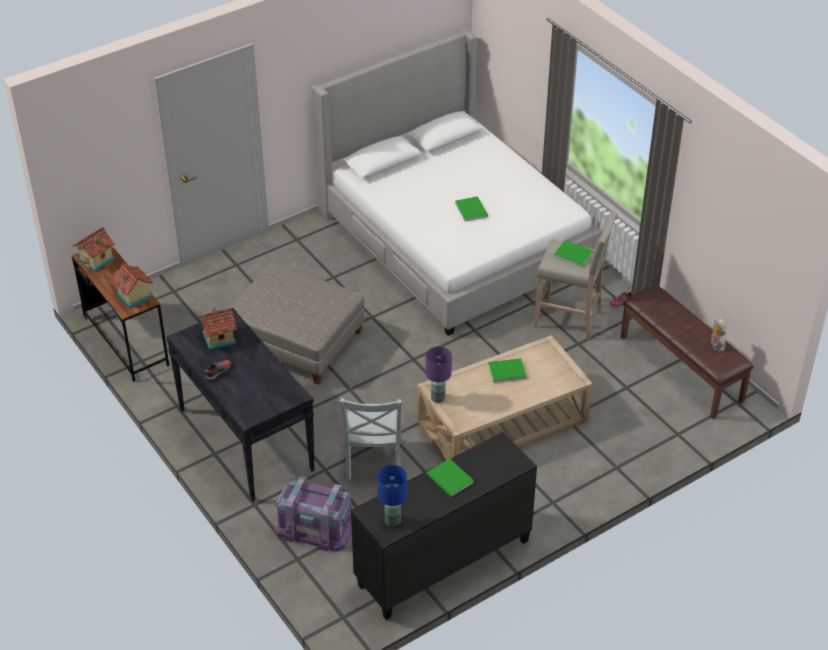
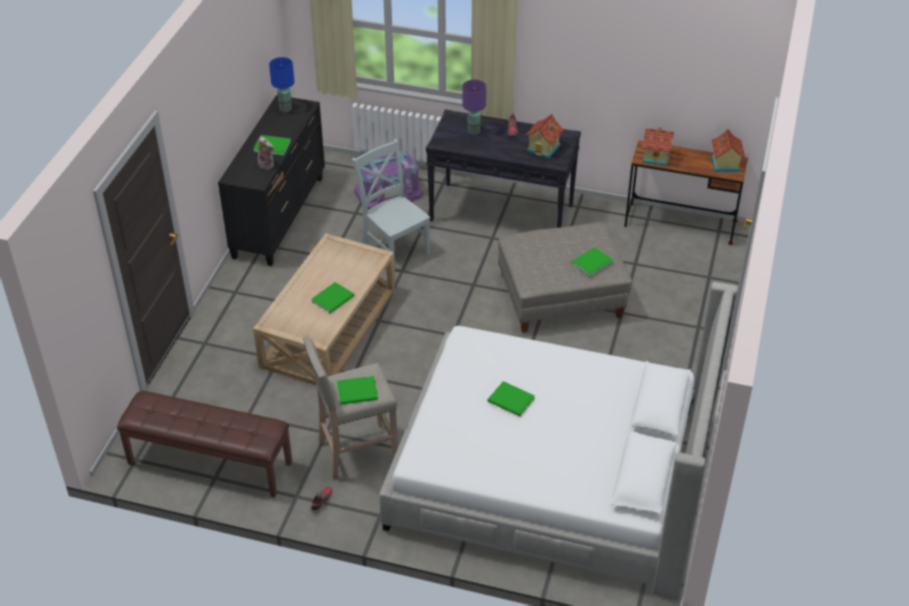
camera: 140 degrees right, 0 degrees up
purple table lamp [425,346,452,403] -> purple table lamp moved to [462,80,486,135]
plush toy [711,318,726,352] -> plush toy moved to [258,136,274,170]
none -> green book [571,247,613,276]

